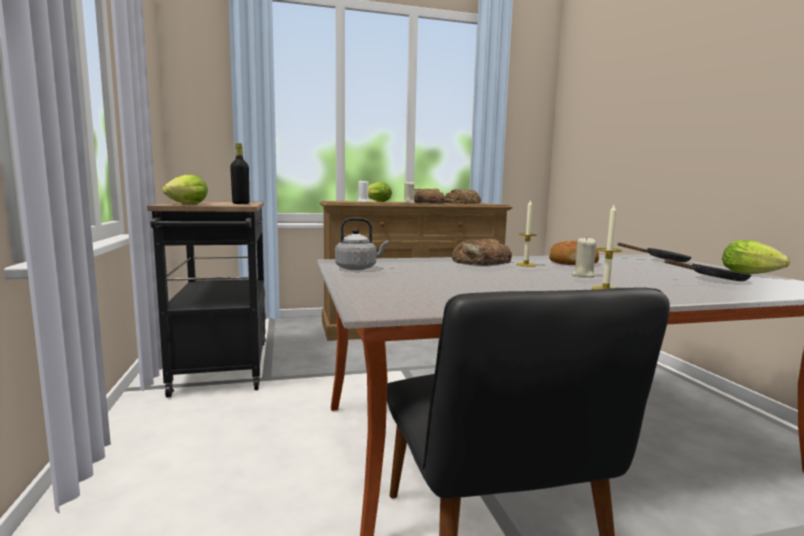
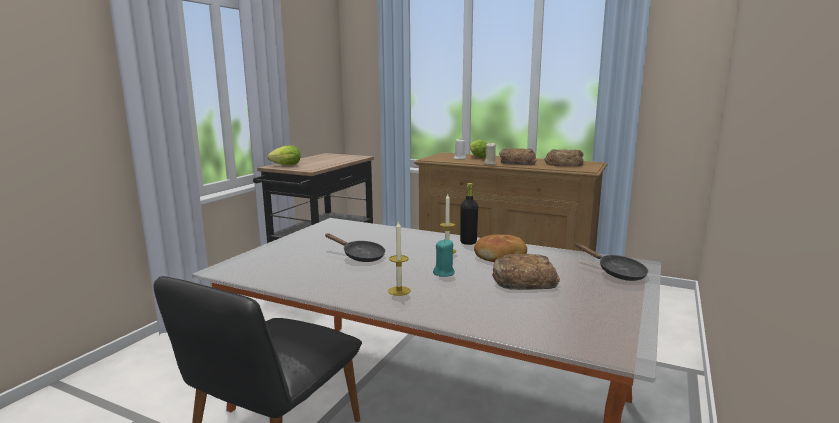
camera: 40 degrees right, 5 degrees up
black bottle [230,143,249,204] -> black bottle moved to [460,183,478,245]
grey kettle [335,217,389,270] -> none
bread [452,238,512,266] -> bread moved to [492,254,560,290]
beige candle [572,236,596,277] -> turquoise candle [433,239,455,277]
black frying pan [664,259,752,281] -> black frying pan moved to [325,233,385,262]
lettuce [722,240,790,274] -> none

